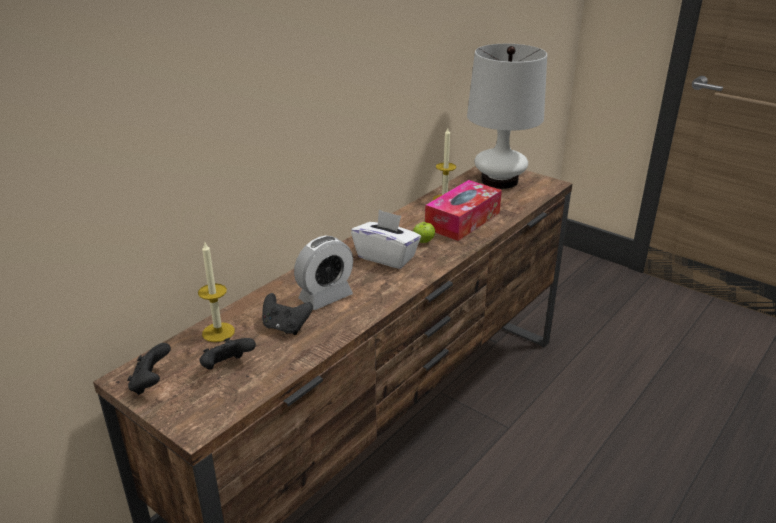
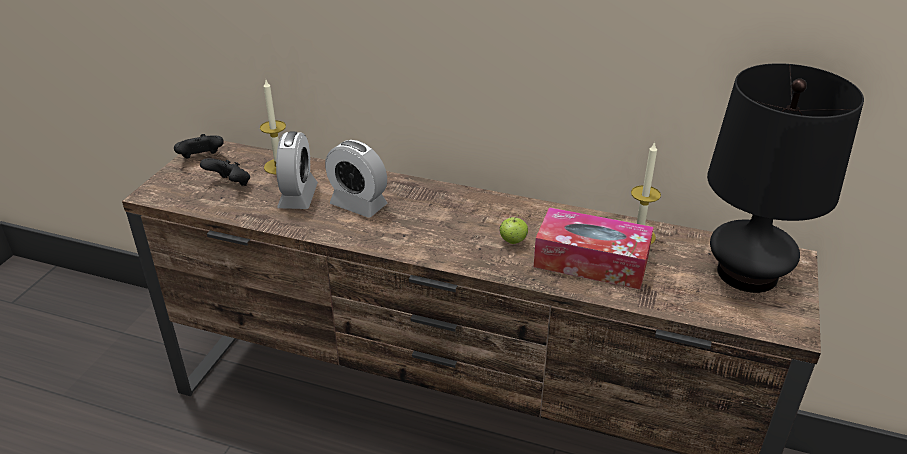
camera: 70 degrees right, 5 degrees up
black game controller [262,293,313,335] -> alarm clock [276,131,318,209]
white tissue box [351,210,421,269] -> none
white table lamp [467,44,547,189] -> black table lamp [707,63,864,293]

